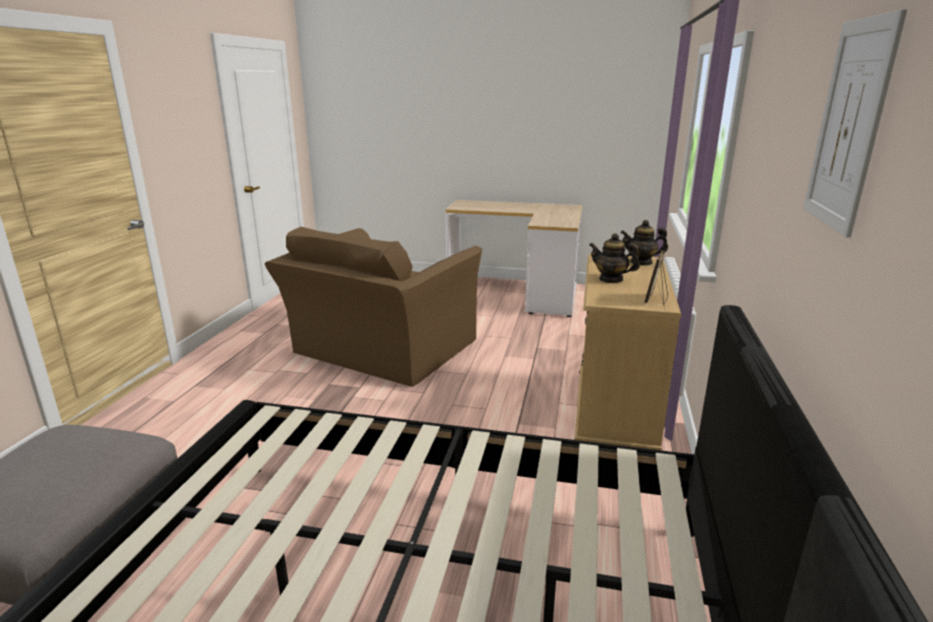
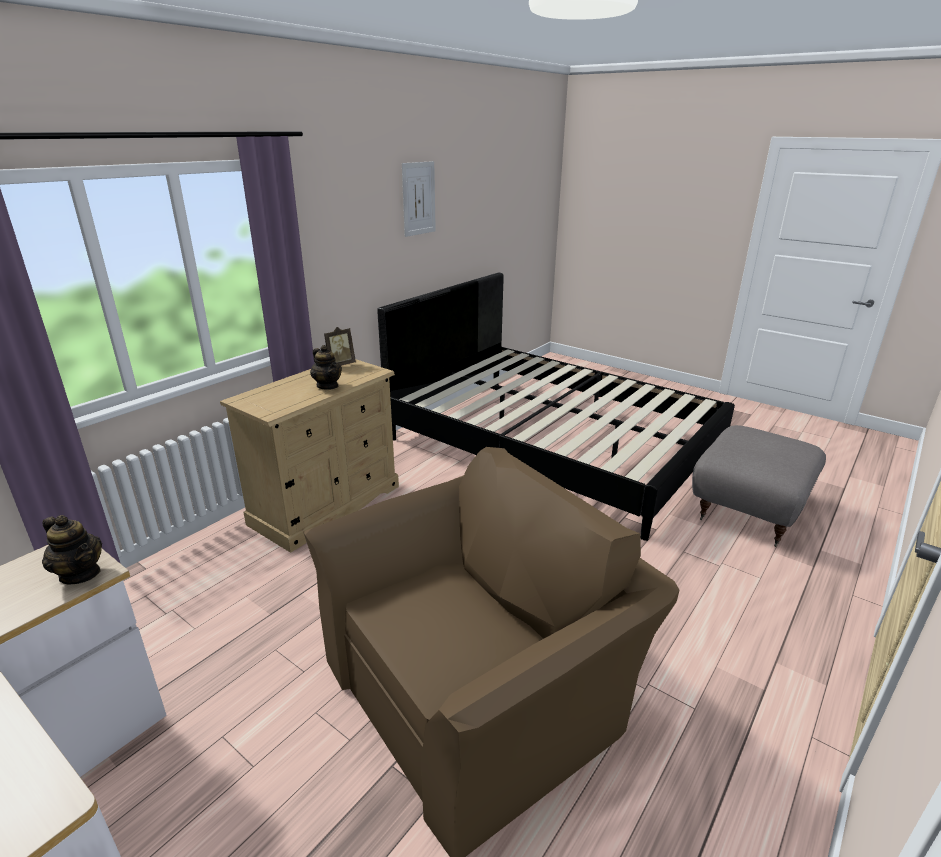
camera: 155 degrees left, 5 degrees up
teapot [620,220,668,266] -> teapot moved to [42,515,102,584]

